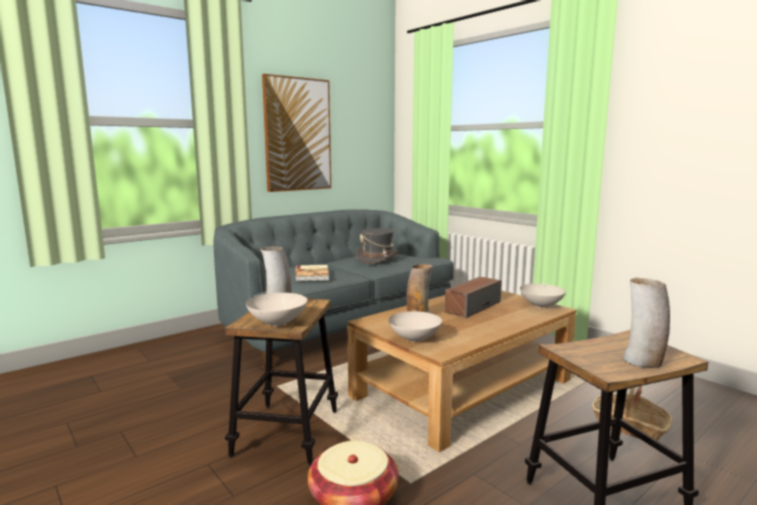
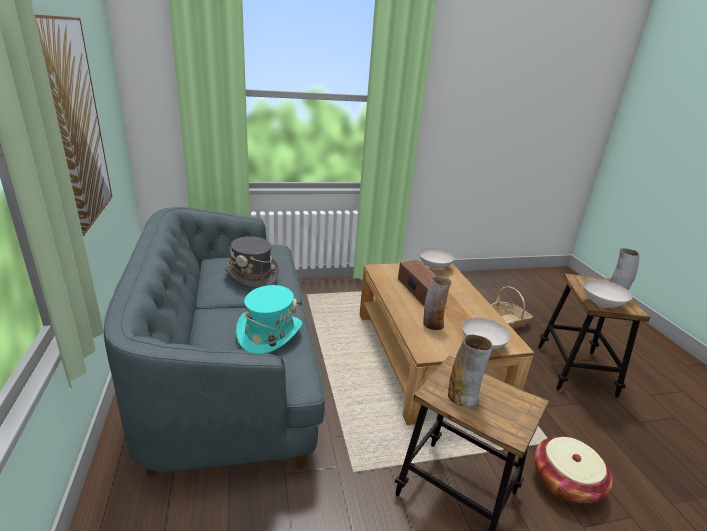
camera: 65 degrees left, 15 degrees up
white bowl [246,293,307,326] -> white bowl moved to [583,279,632,308]
book [295,265,329,281] -> turquoise hat [236,285,302,354]

